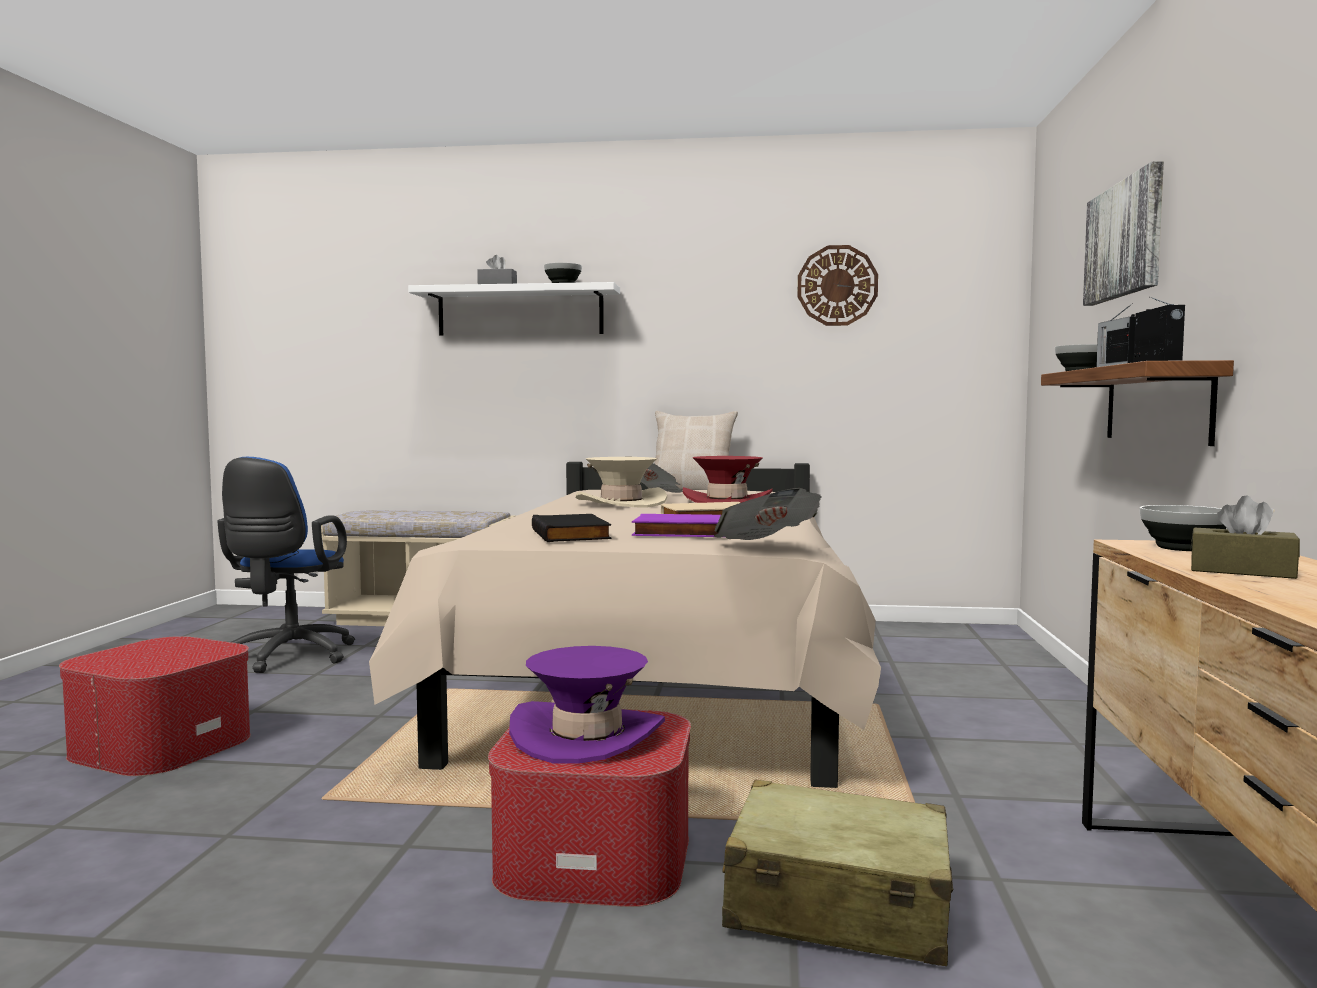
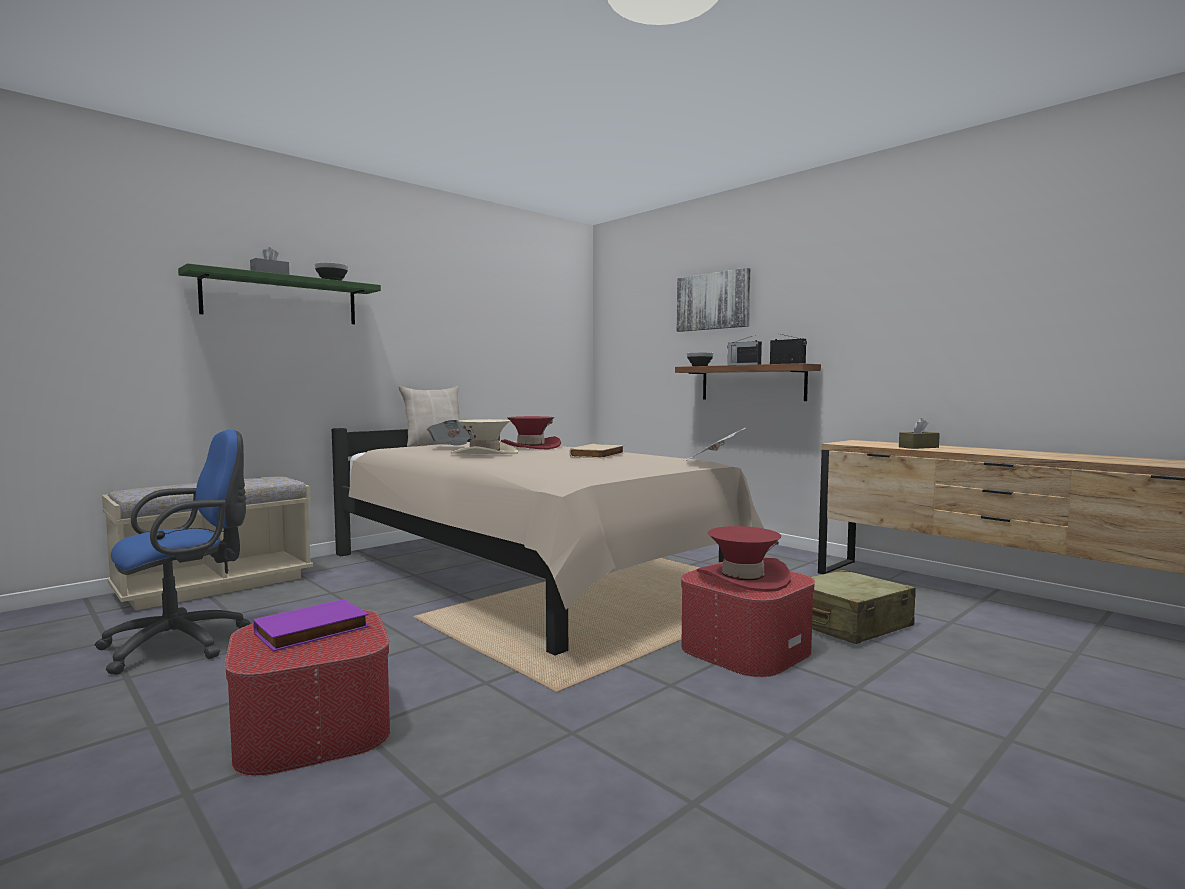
camera: 50 degrees left, 0 degrees up
blue office chair [218,457,355,673] -> blue office chair turned 90 degrees counterclockwise [95,430,251,675]
white shelf [408,282,620,336] -> green shelf [178,263,381,324]
purple hat [509,646,665,764] -> red hat [697,526,791,592]
black book [532,514,612,542] -> none
purple book [632,514,720,537] -> purple book moved to [253,599,369,652]
wall clock [798,245,878,326] -> none
bowl [1139,505,1226,551] -> none

